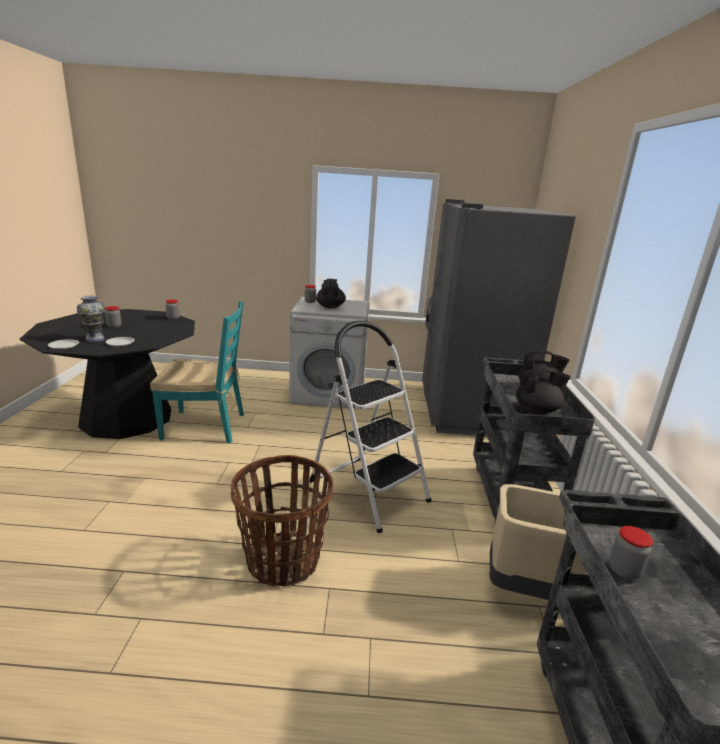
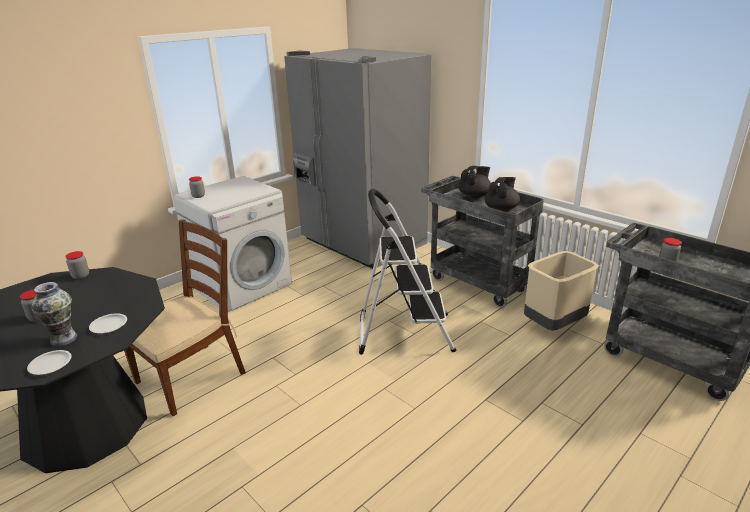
camera: 45 degrees left, 5 degrees up
turquoise chair [150,301,244,443] -> brown chair [124,220,246,416]
basket [231,455,333,586] -> none
black teapot [316,279,346,309] -> none

